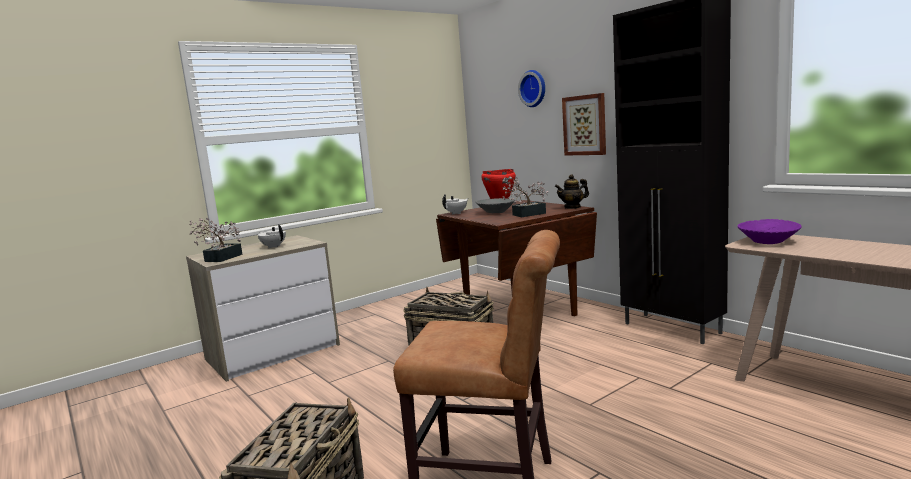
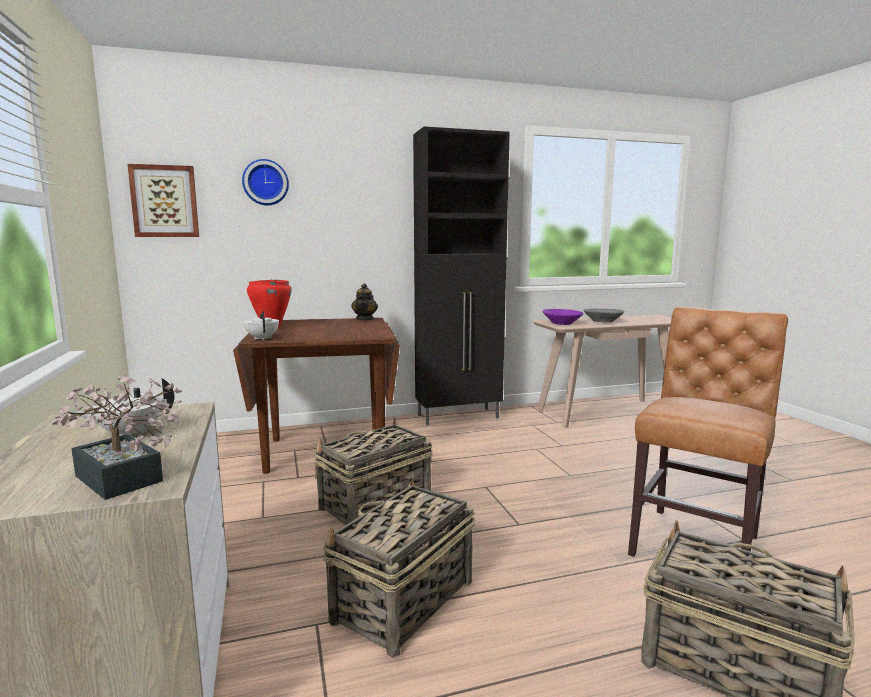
camera: 70 degrees left, 0 degrees up
grey bowl [476,198,515,213] -> grey bowl moved to [583,309,624,322]
potted plant [502,176,548,217] -> none
picture [562,93,606,156] -> picture moved to [127,164,199,237]
none -> basket [323,477,475,658]

